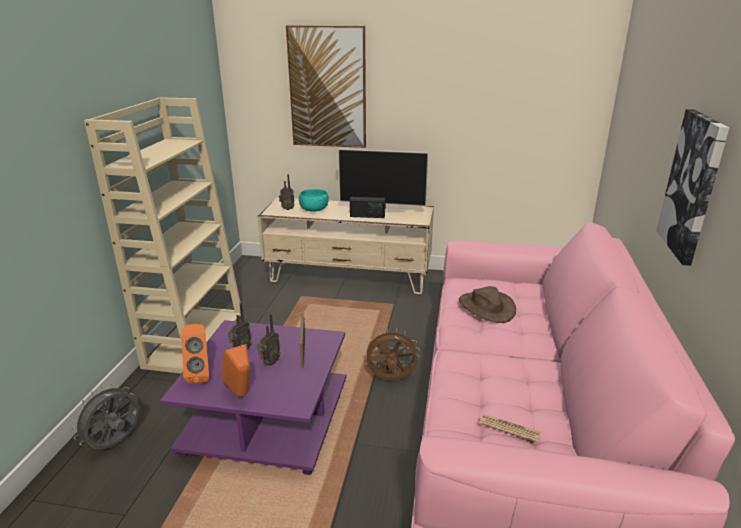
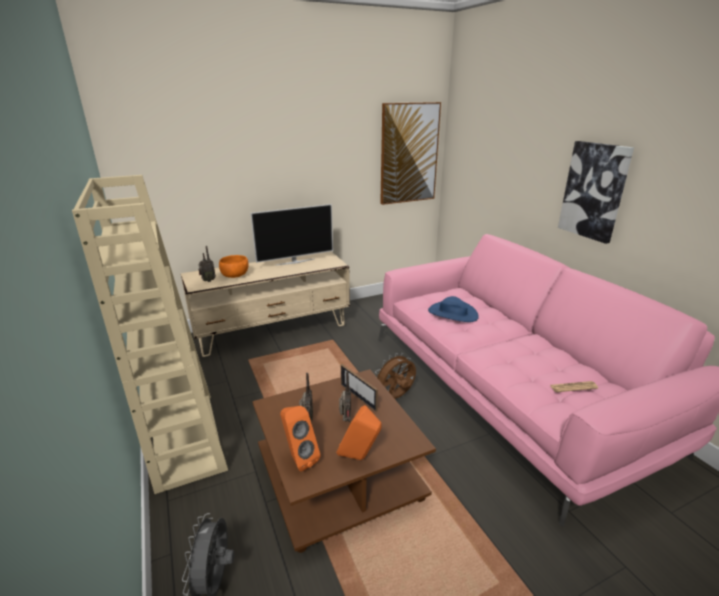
camera: 35 degrees left, 0 degrees up
purple coffee table [160,320,346,475] -> brown coffee table [252,369,436,553]
picture [286,25,366,148] -> picture moved to [380,102,441,205]
turquoise bowl [299,189,329,212] -> orange bowl [219,255,248,278]
radio [350,197,385,218] -> none
brown hat [459,286,516,323] -> blue hat [428,296,479,322]

